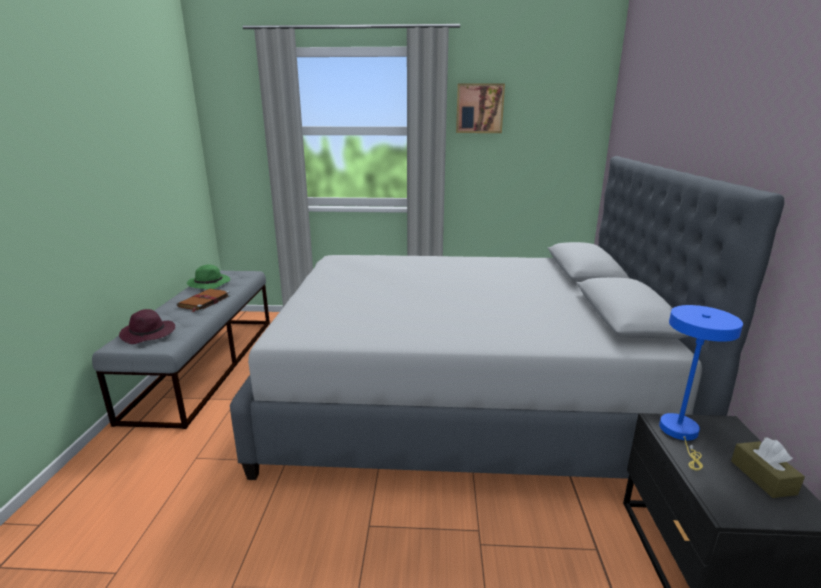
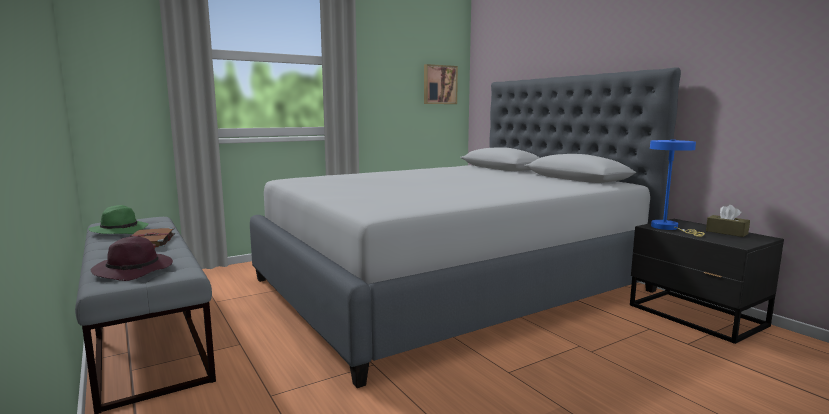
camera: 35 degrees left, 10 degrees down
picture [456,83,505,133] -> picture moved to [424,64,458,104]

